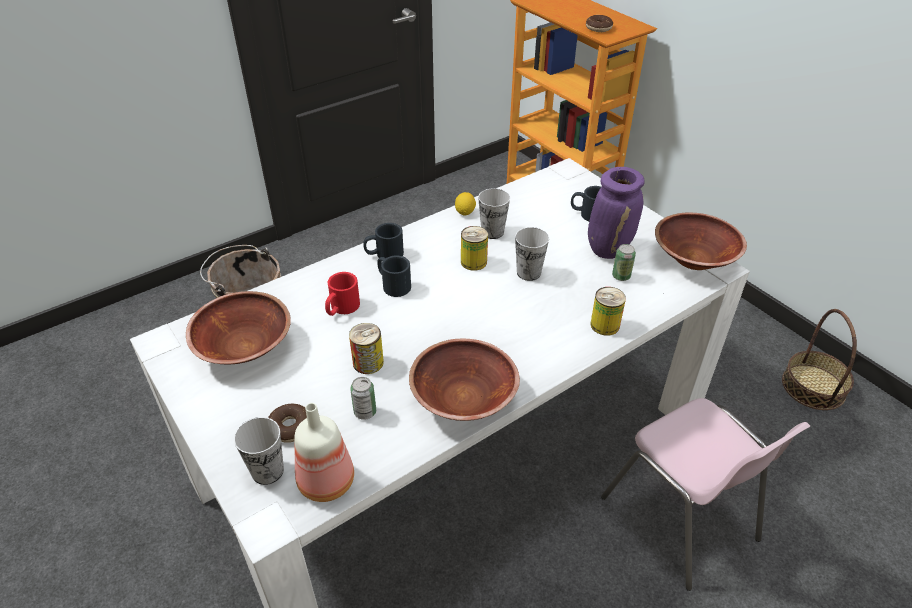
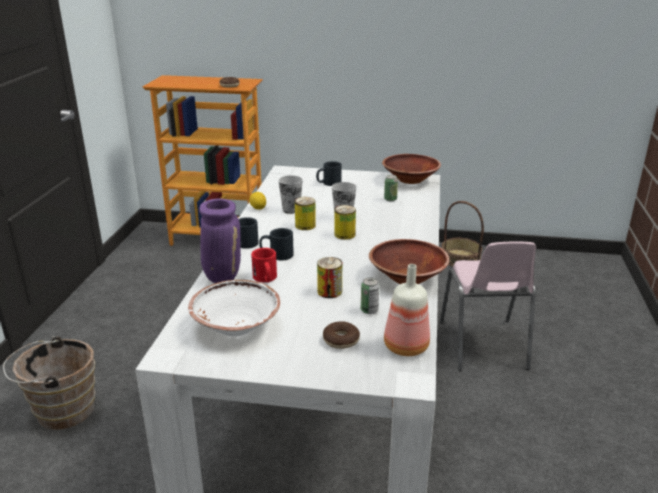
camera: 45 degrees left, 15 degrees down
brown bowl [186,291,291,364] -> white bowl [188,280,280,336]
cup [234,417,284,485] -> none
purple vase [588,167,645,259] -> purple vase moved to [199,199,241,283]
can [590,287,626,336] -> can moved to [334,205,356,240]
pink chair [601,398,810,591] -> pink chair turned 75 degrees clockwise [440,242,536,371]

